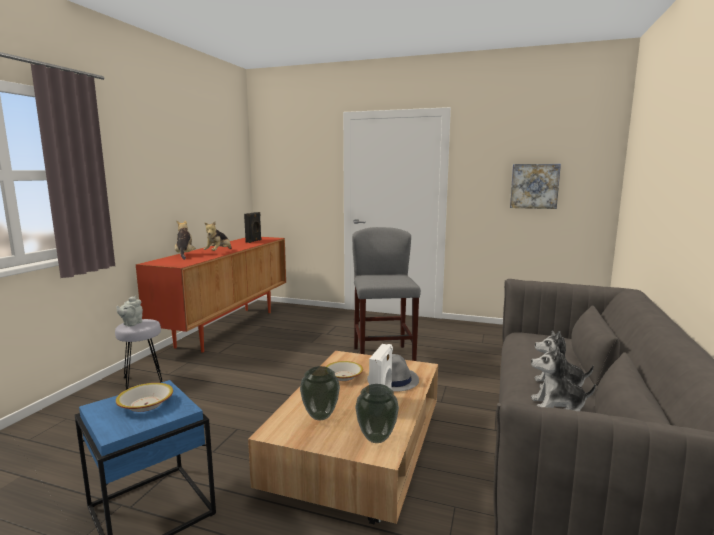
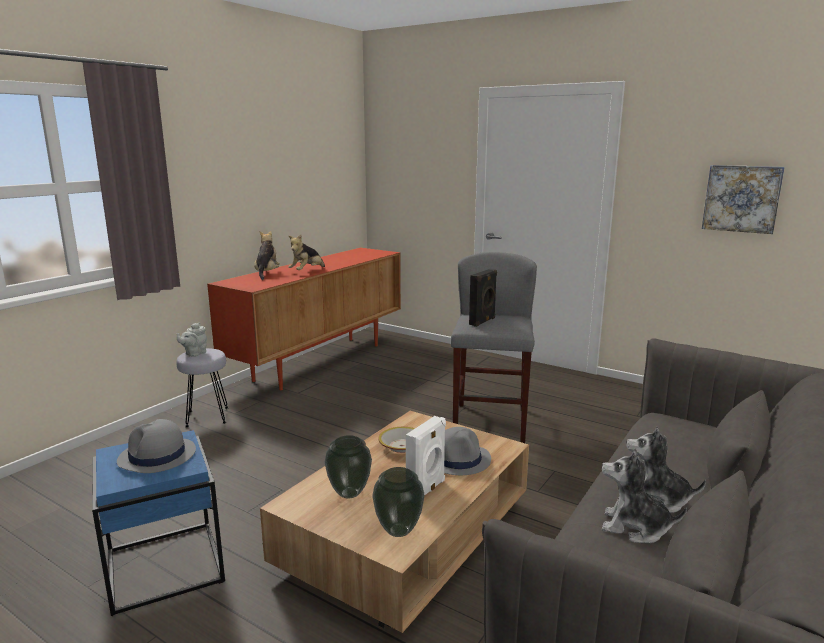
camera: 15 degrees right, 5 degrees up
bowl [116,383,173,412] -> grey hat [117,419,196,473]
black speaker [244,212,262,243] -> black speaker moved to [469,269,497,327]

